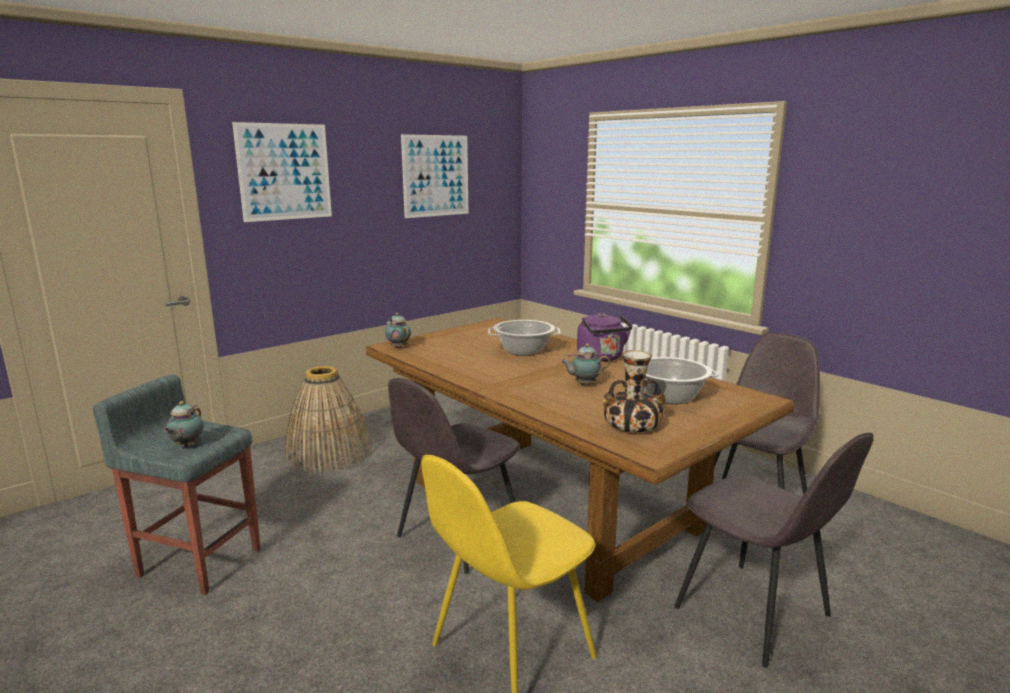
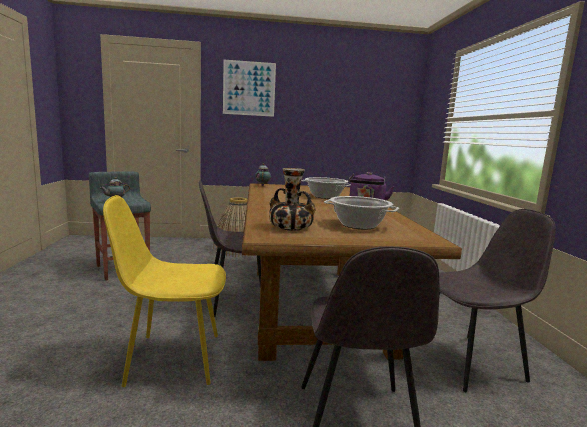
camera: 35 degrees right, 5 degrees down
picture [401,134,469,218] -> none
teapot [561,344,610,385] -> none

